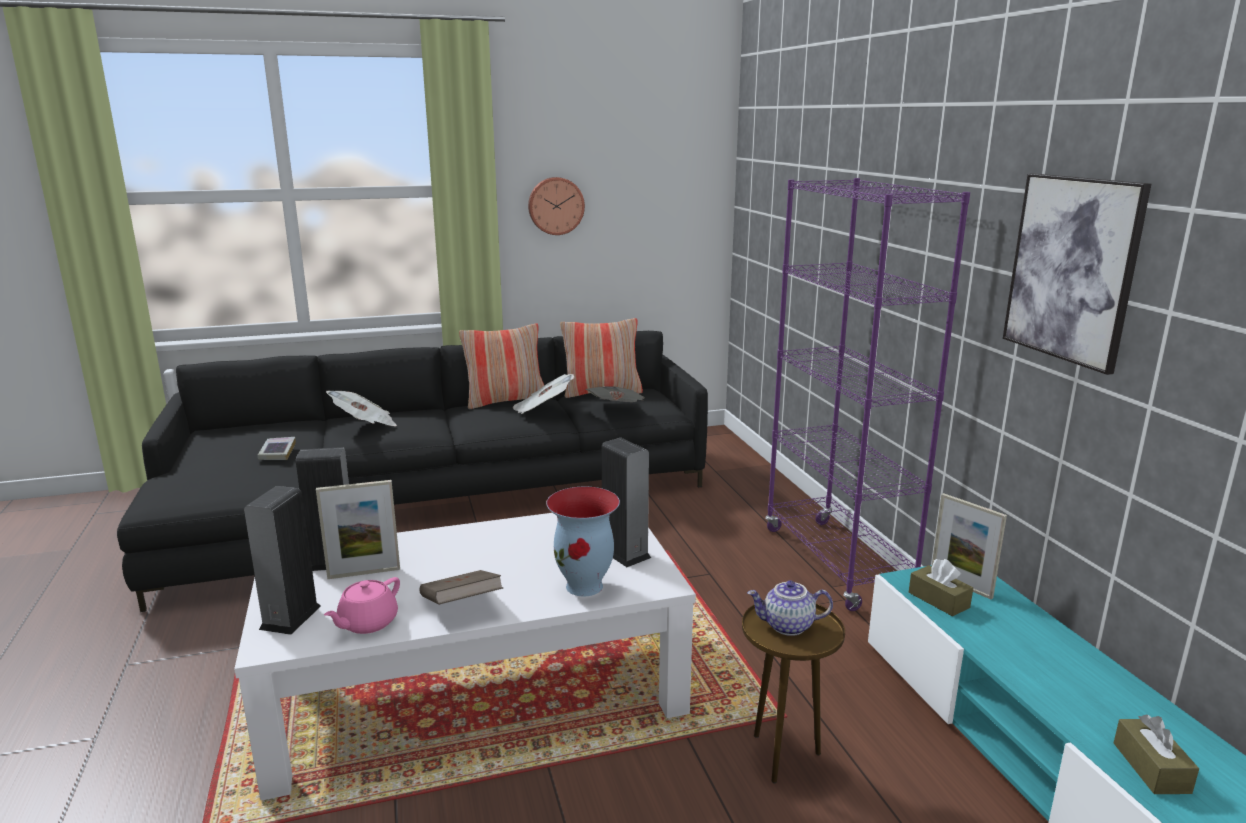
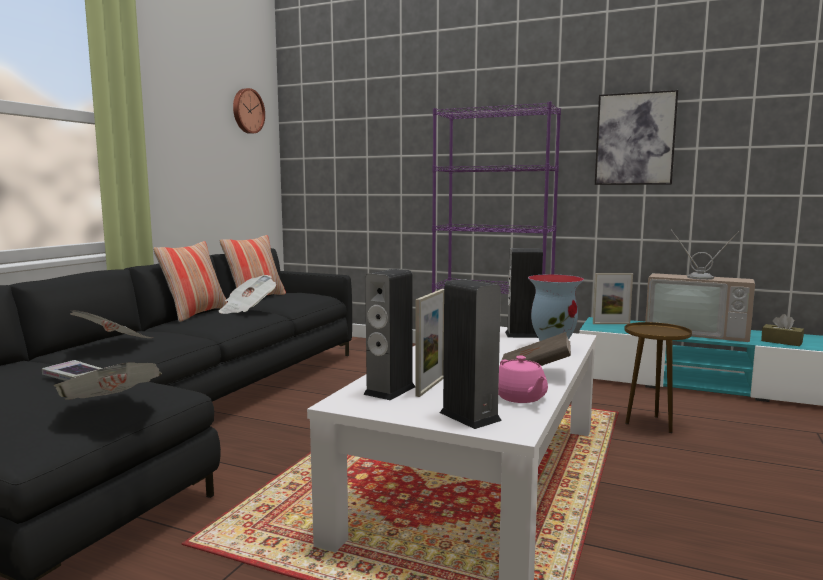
camera: 50 degrees left, 10 degrees down
wall clock [528,177,585,235] -> wall clock moved to [233,88,265,134]
newspaper [585,386,645,402] -> newspaper moved to [54,362,162,400]
teapot [747,580,833,636] -> none
brown tissue box [909,559,973,616] -> none
none -> television [645,229,755,342]

